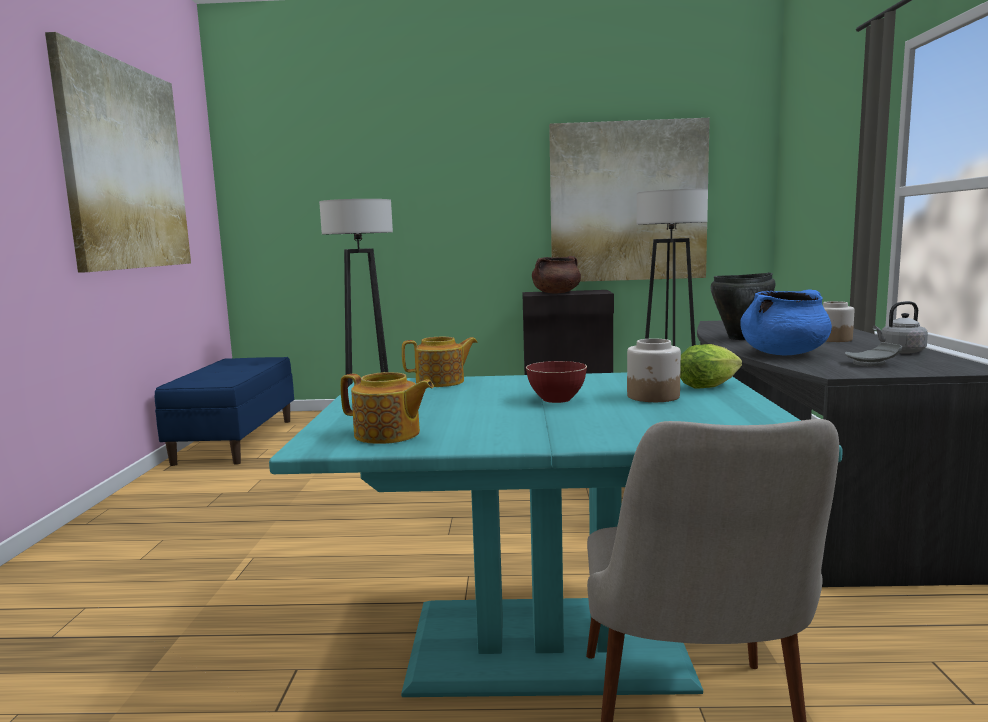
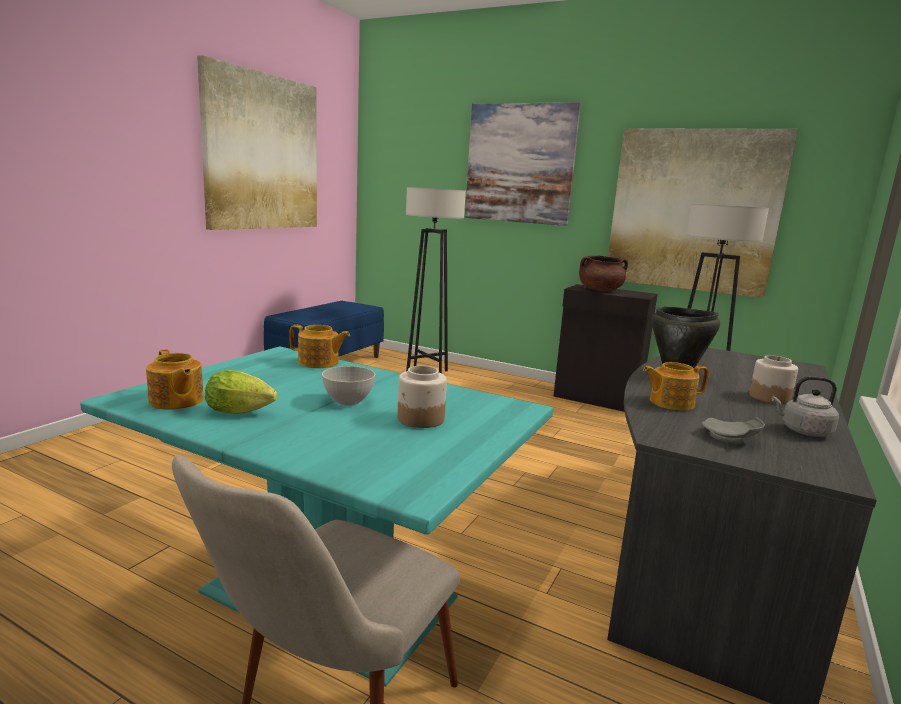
camera: 25 degrees right, 5 degrees up
red bowl [526,361,587,403] -> grey bowl [322,366,375,406]
lettuce [680,344,742,388] -> lettuce moved to [205,370,277,414]
blue cooking pot [740,289,832,355] -> teapot [643,362,709,411]
none -> picture [465,102,581,226]

